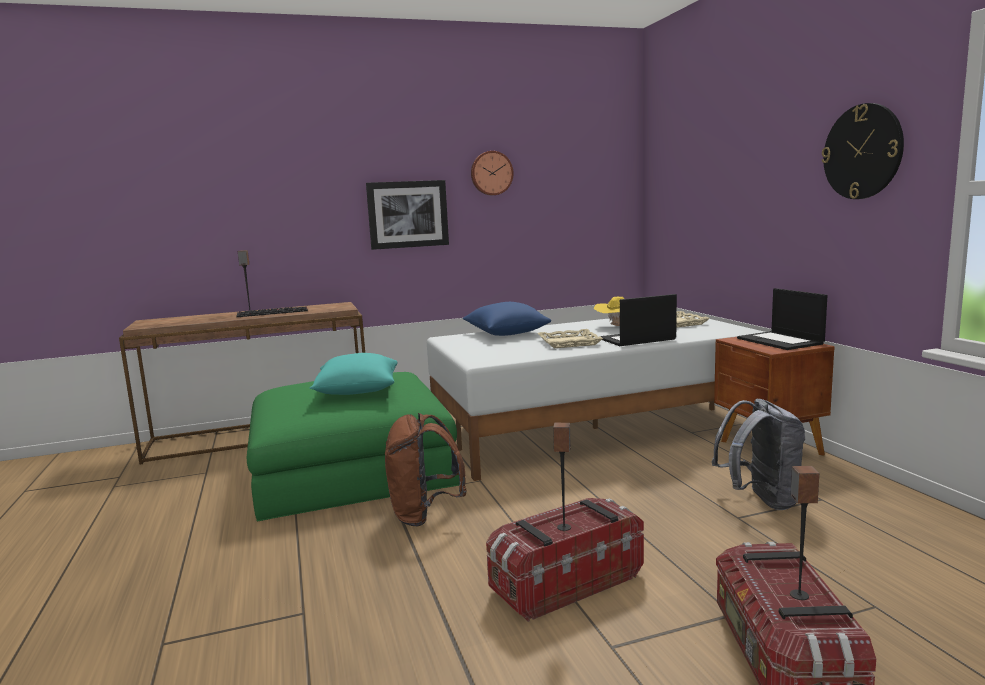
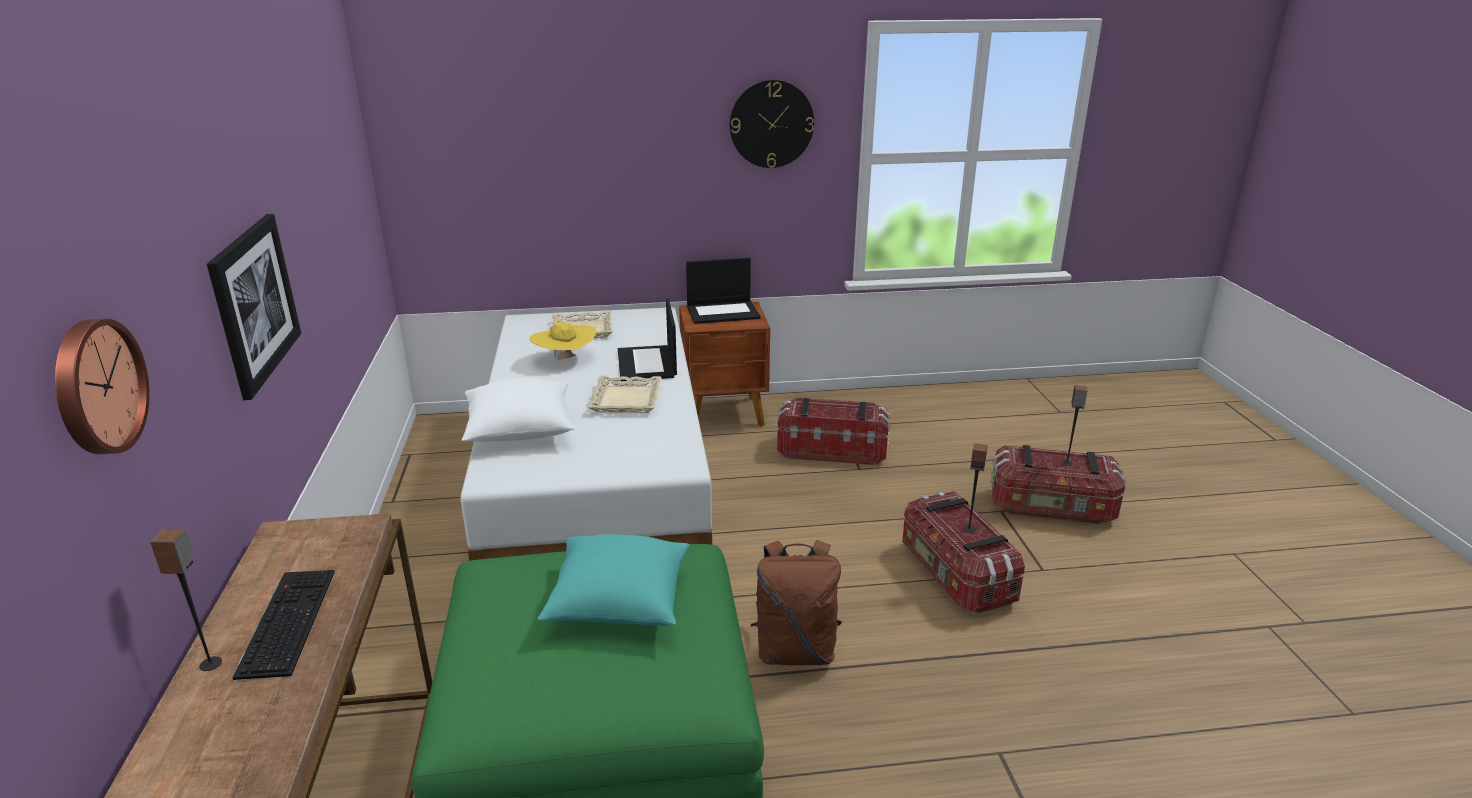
camera: 80 degrees left, 15 degrees up
blue pillow [463,302,551,336] -> white pillow [462,378,574,442]
wall clock [471,151,514,196] -> wall clock moved to [55,319,150,454]
grey backpack [712,398,805,510] -> storage box [777,397,890,465]

